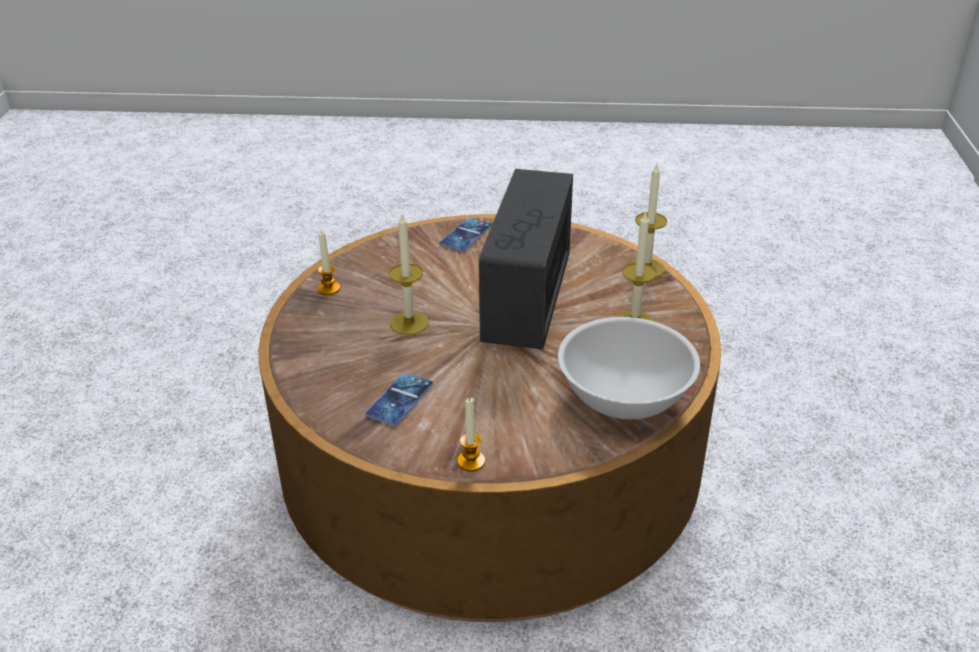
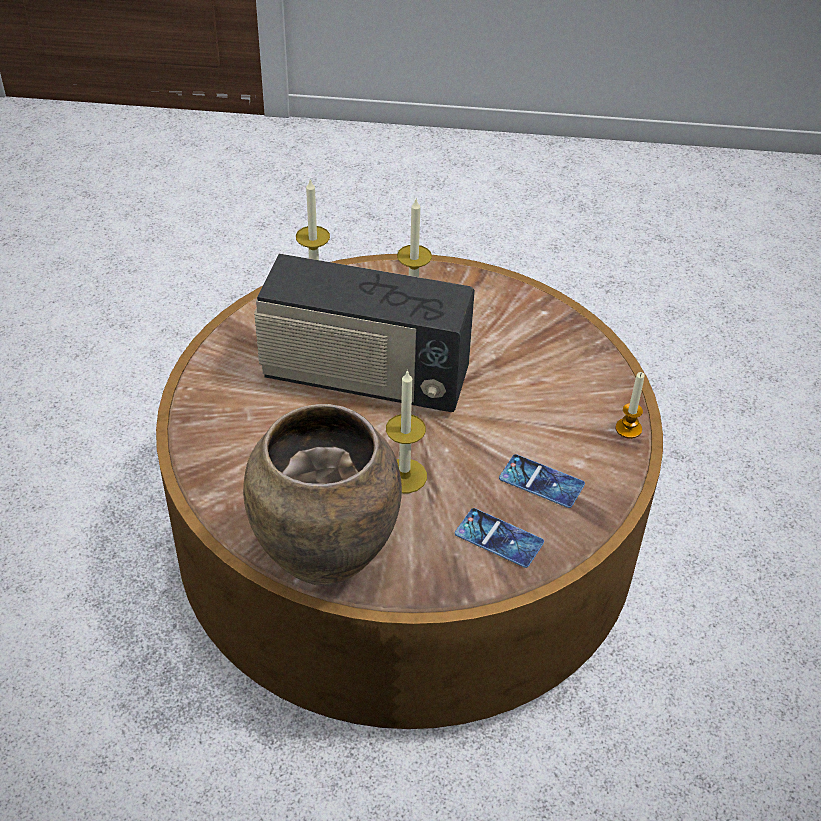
camera: 90 degrees left, 10 degrees up
candle [317,231,340,295] -> brown vase [243,404,402,586]
phone [439,218,492,251] -> phone moved to [455,508,544,568]
white bowl [558,317,700,419] -> none

